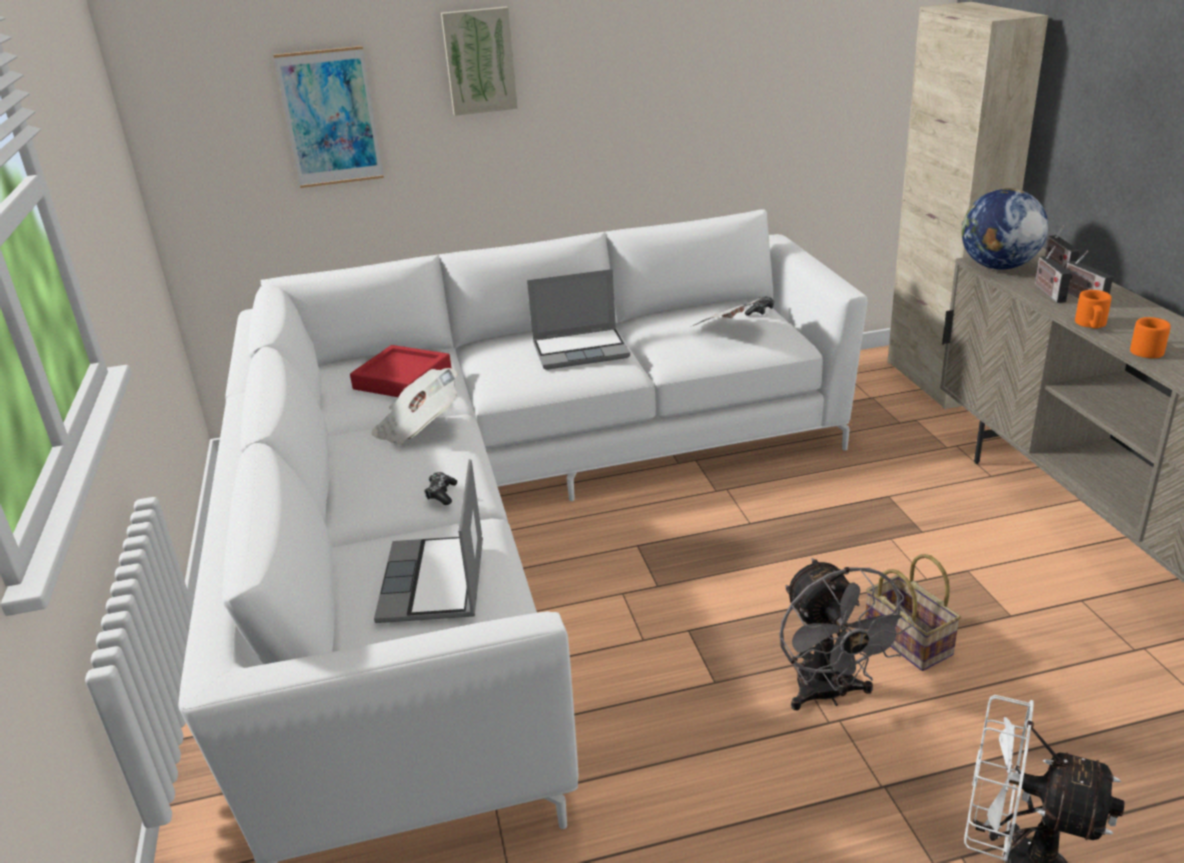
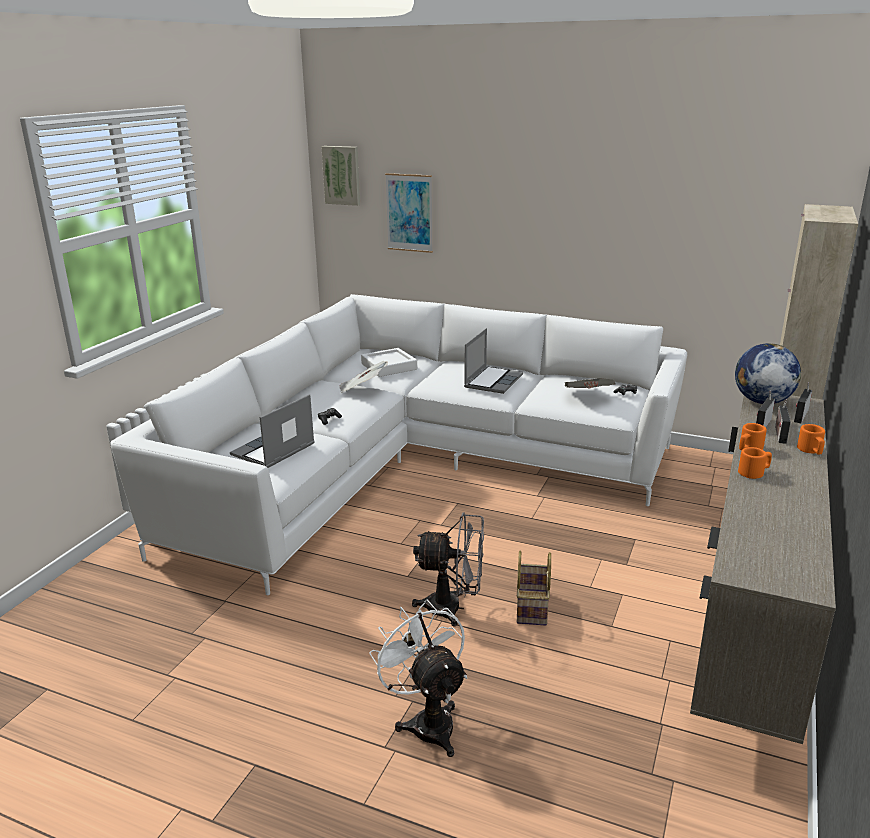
camera: 35 degrees right, 5 degrees down
red tray [350,345,451,397] -> white tray [361,348,417,377]
picture [441,6,518,116] -> picture moved to [321,146,360,206]
laptop [527,269,630,370] -> laptop turned 90 degrees counterclockwise [464,328,523,394]
grey fan [779,558,914,710] -> grey fan turned 105 degrees counterclockwise [412,512,484,626]
none -> orange mug [797,424,825,455]

